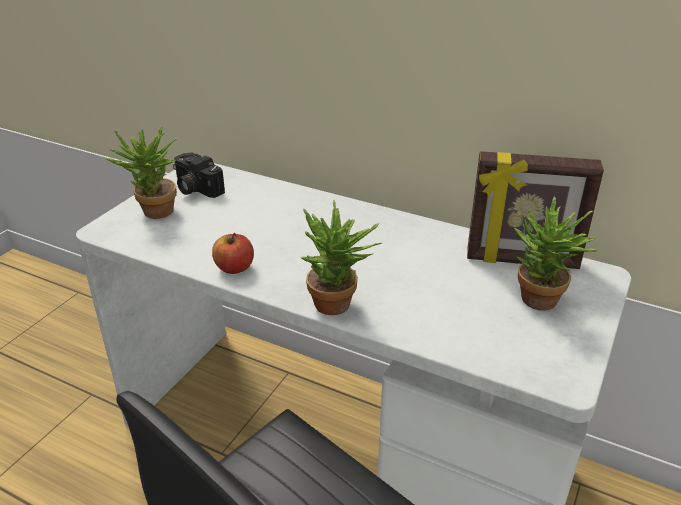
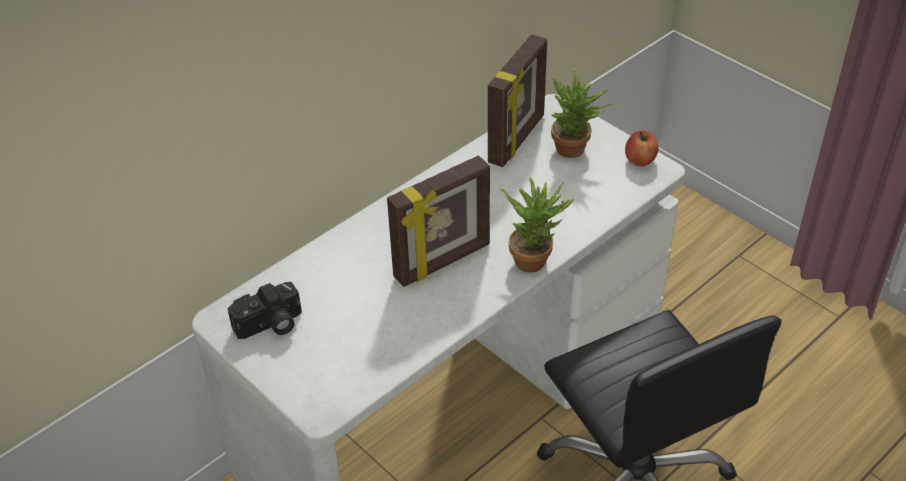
camera: 70 degrees left, 10 degrees up
potted plant [106,125,178,219] -> none
apple [212,233,254,274] -> apple moved to [625,131,658,166]
none -> picture frame [387,156,490,287]

